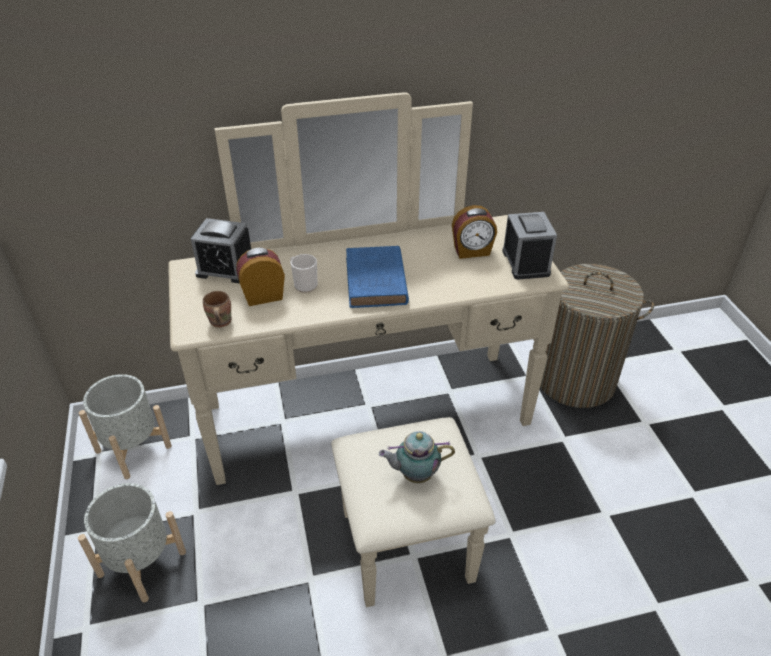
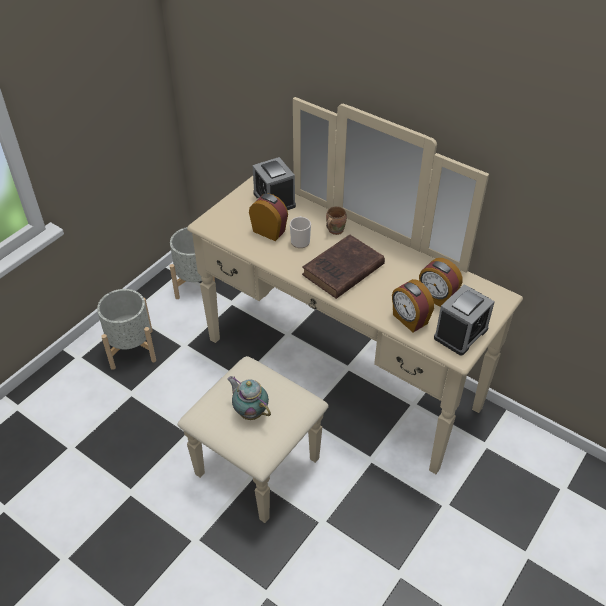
camera: 50 degrees right, 5 degrees up
brown mug [203,291,231,328] -> brown mug moved to [326,206,347,235]
blue book [346,246,409,308] -> brown book [302,235,385,299]
laundry basket [540,264,654,408] -> none
none -> alarm clock [392,279,434,333]

